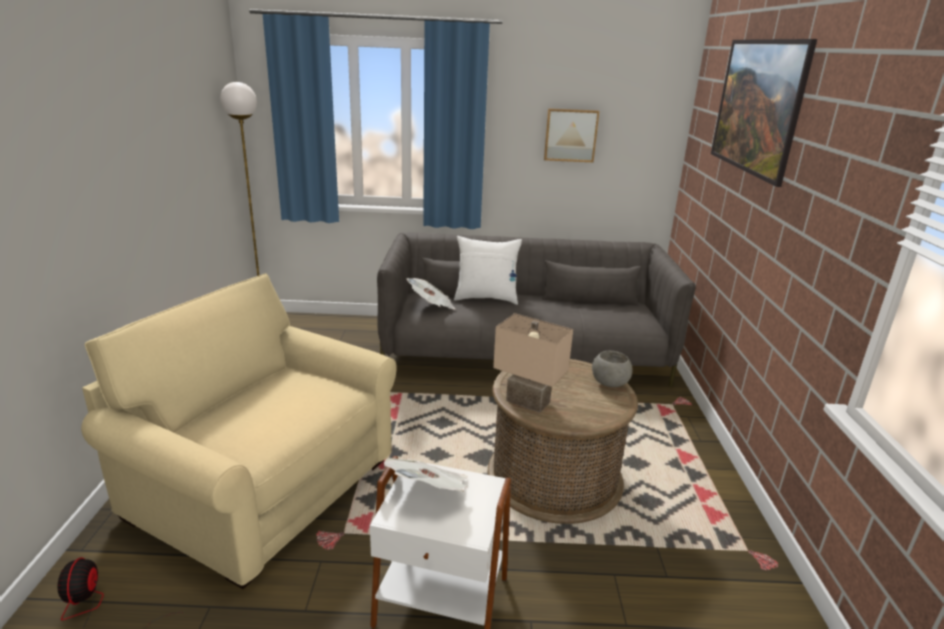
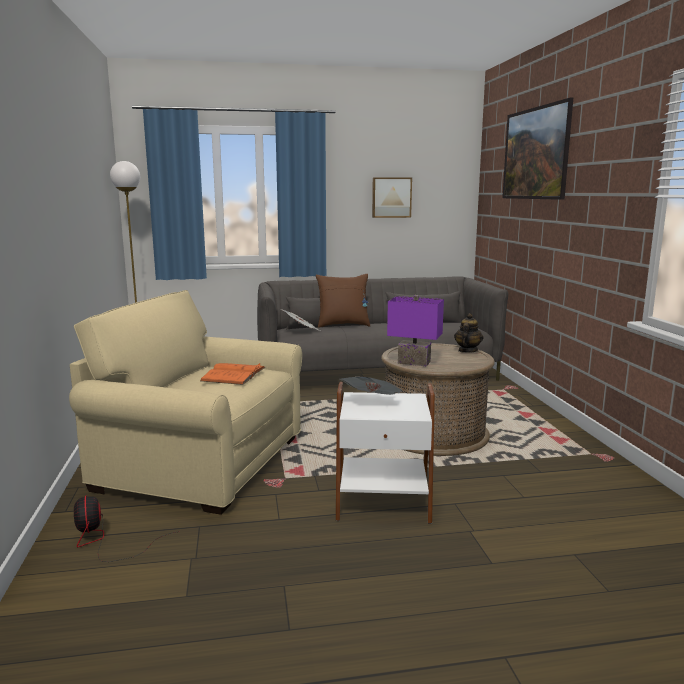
camera: 10 degrees left, 10 degrees down
white pillow [454,236,522,305] -> brown pillow [316,274,370,328]
beige table lamp [493,313,573,413] -> purple table lamp [387,295,444,366]
grey bowl [592,351,633,387] -> teapot [454,313,483,353]
none -> orange book [200,363,265,385]

